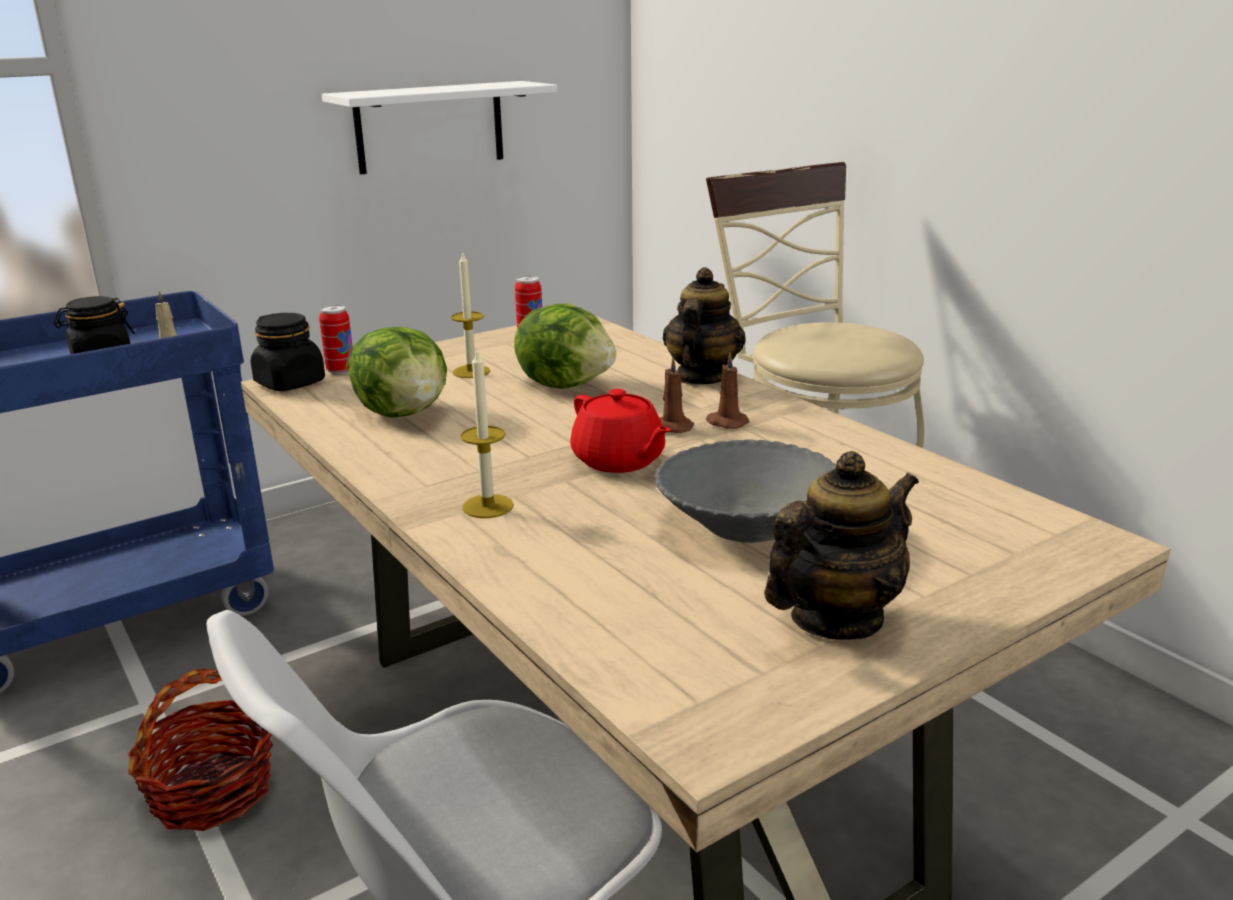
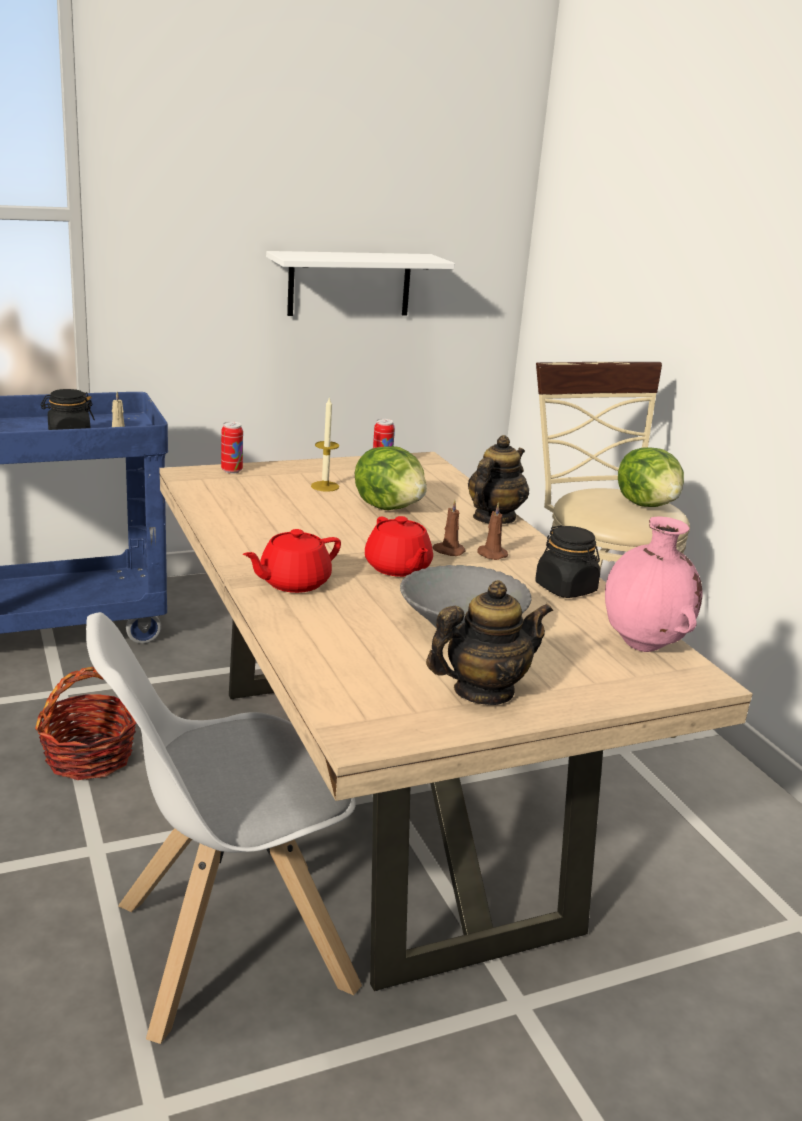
camera: 10 degrees right, 0 degrees up
black jar [251,313,325,391] -> black jar moved to [535,525,600,598]
lettuce [349,327,447,418] -> lettuce moved to [618,447,684,507]
candle [460,351,514,518] -> red teapot [243,529,341,593]
none -> pink vase [605,517,703,652]

